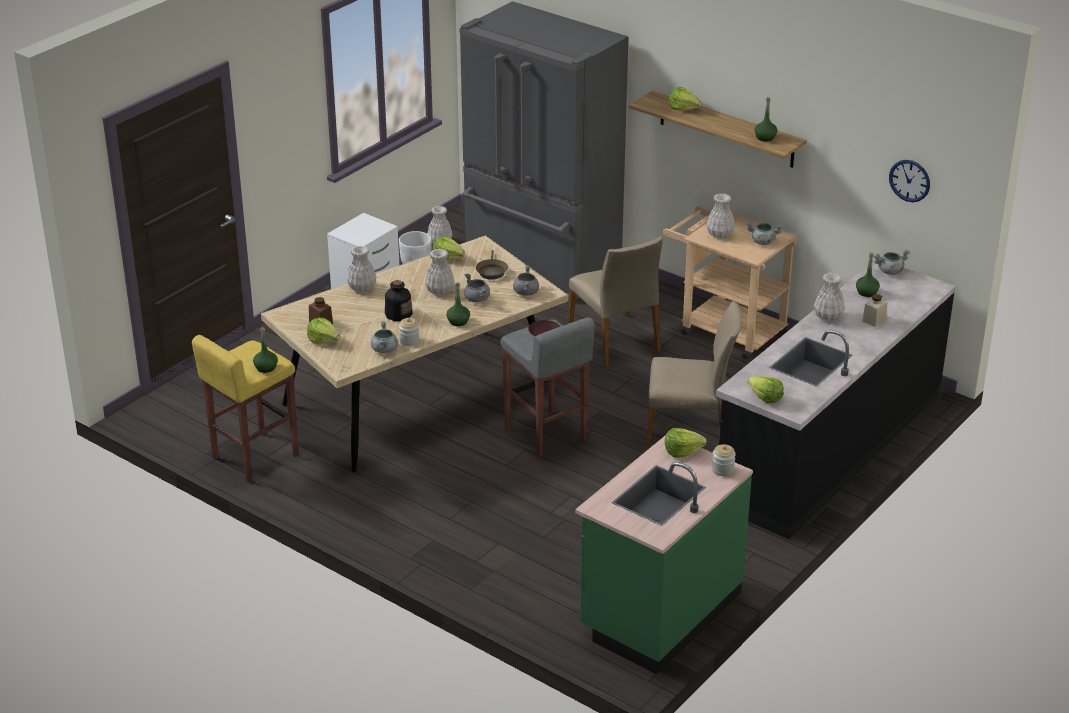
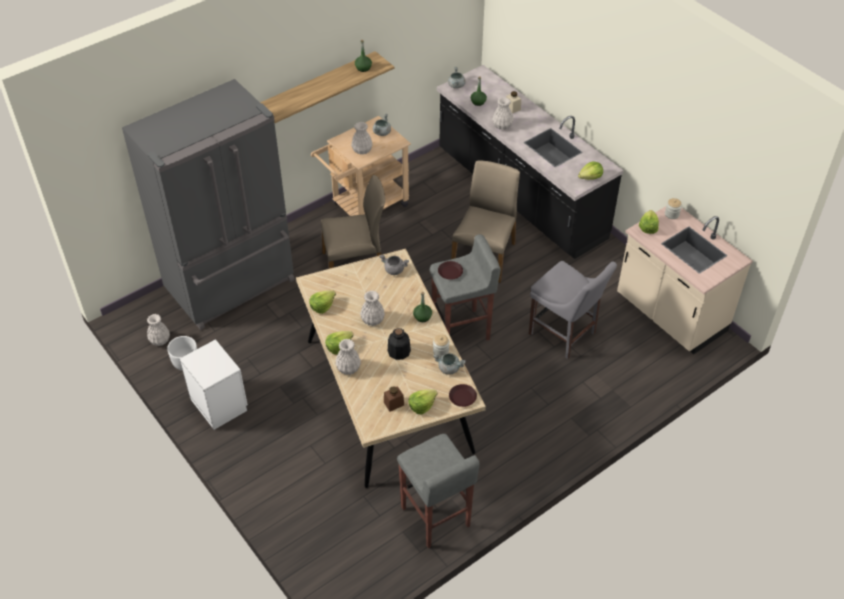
camera: 75 degrees left, 15 degrees up
yellow stool [192,335,299,483] -> grey stool [397,434,480,548]
green bottle [253,327,278,373] -> none
grey cooking pot [464,273,490,302] -> none
brown frying pan [476,250,508,280] -> none
green counter [575,435,753,674] -> beige counter [617,206,753,354]
lettuce [669,87,702,111] -> lettuce moved to [325,331,354,355]
wall clock [889,160,930,202] -> none
none -> brown plate [449,384,477,407]
none -> grey chair [529,261,617,359]

